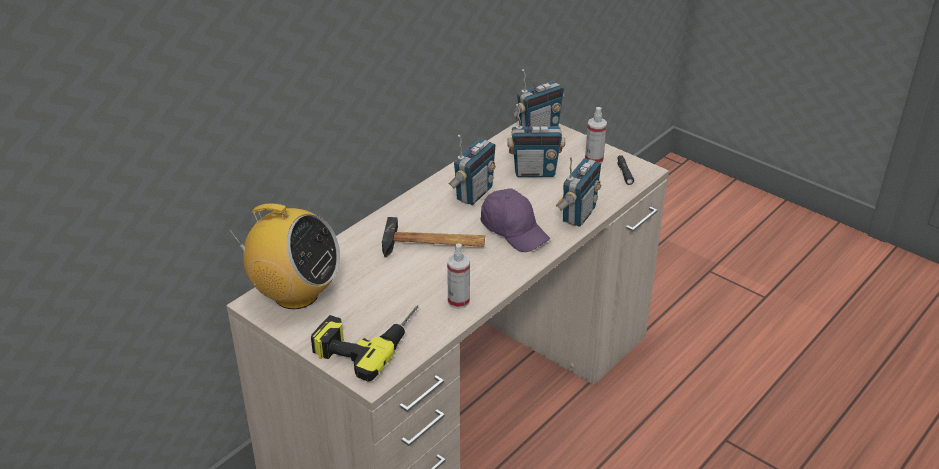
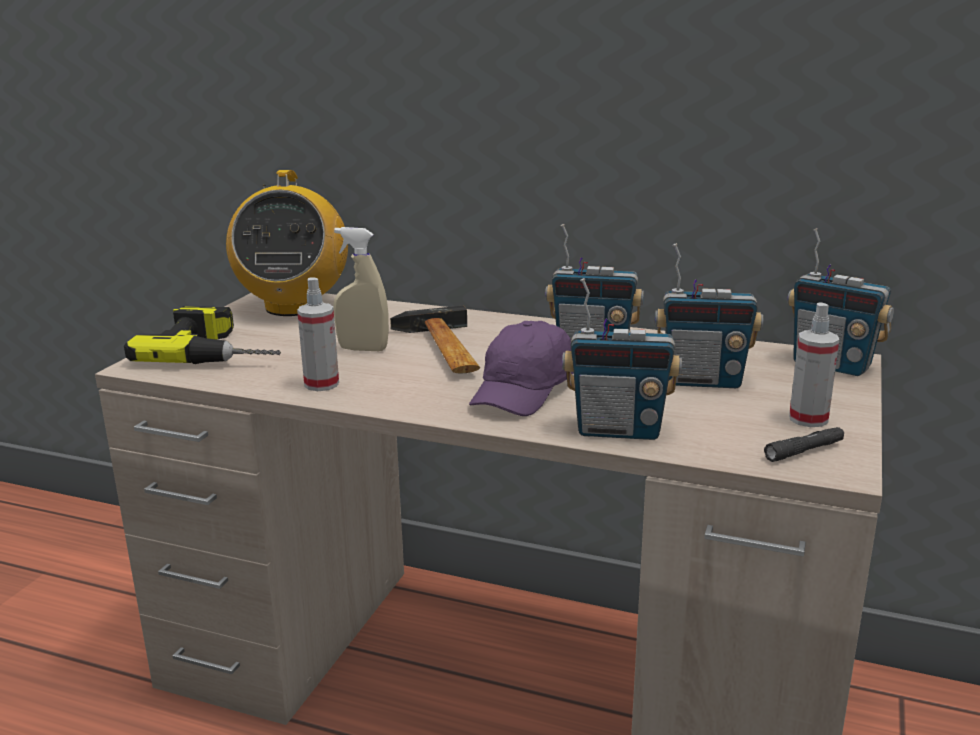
camera: 70 degrees right, 15 degrees down
radio [507,104,565,177] -> radio turned 60 degrees counterclockwise [655,243,763,388]
none -> beige spray bottle [333,227,389,351]

